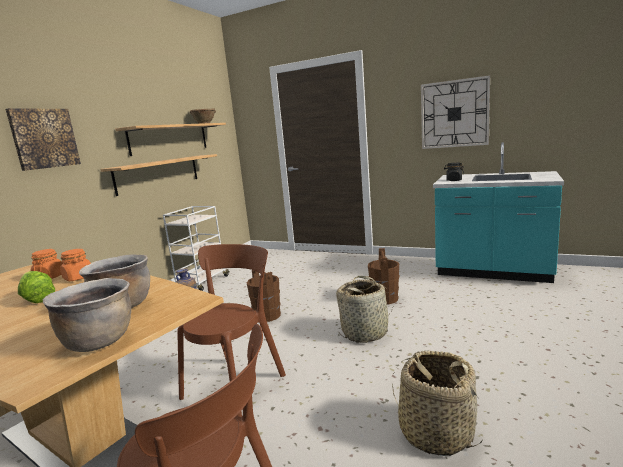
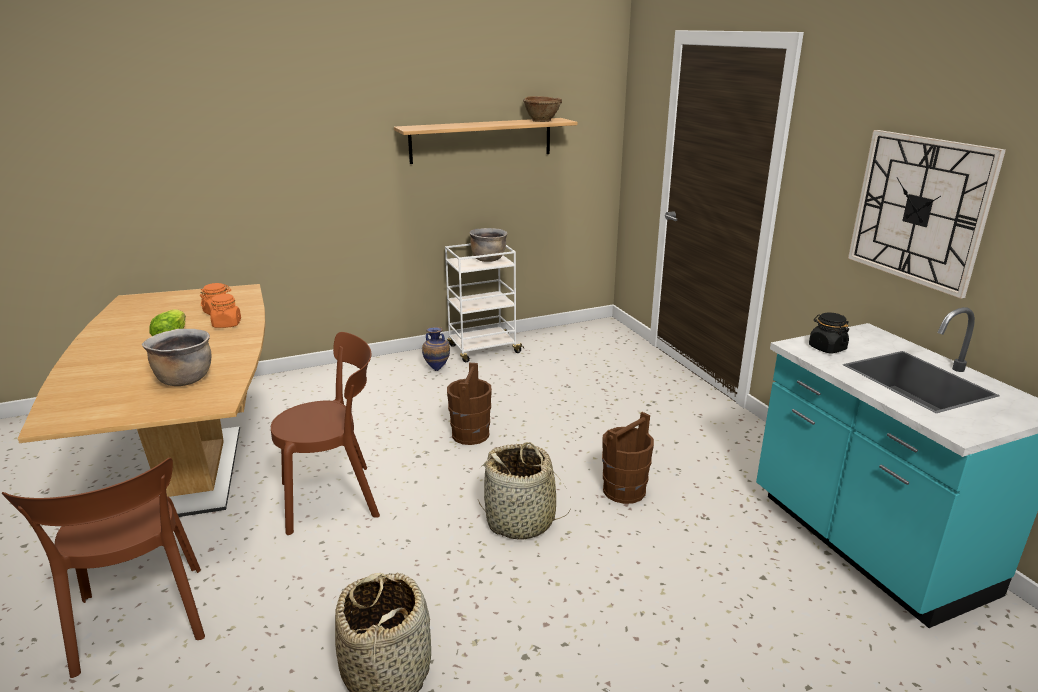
camera: 40 degrees right, 10 degrees up
picture [5,108,81,171] -> none
brown cooking pot [43,278,131,352] -> brown cooking pot moved to [469,228,508,262]
shelf [100,154,217,196] -> none

